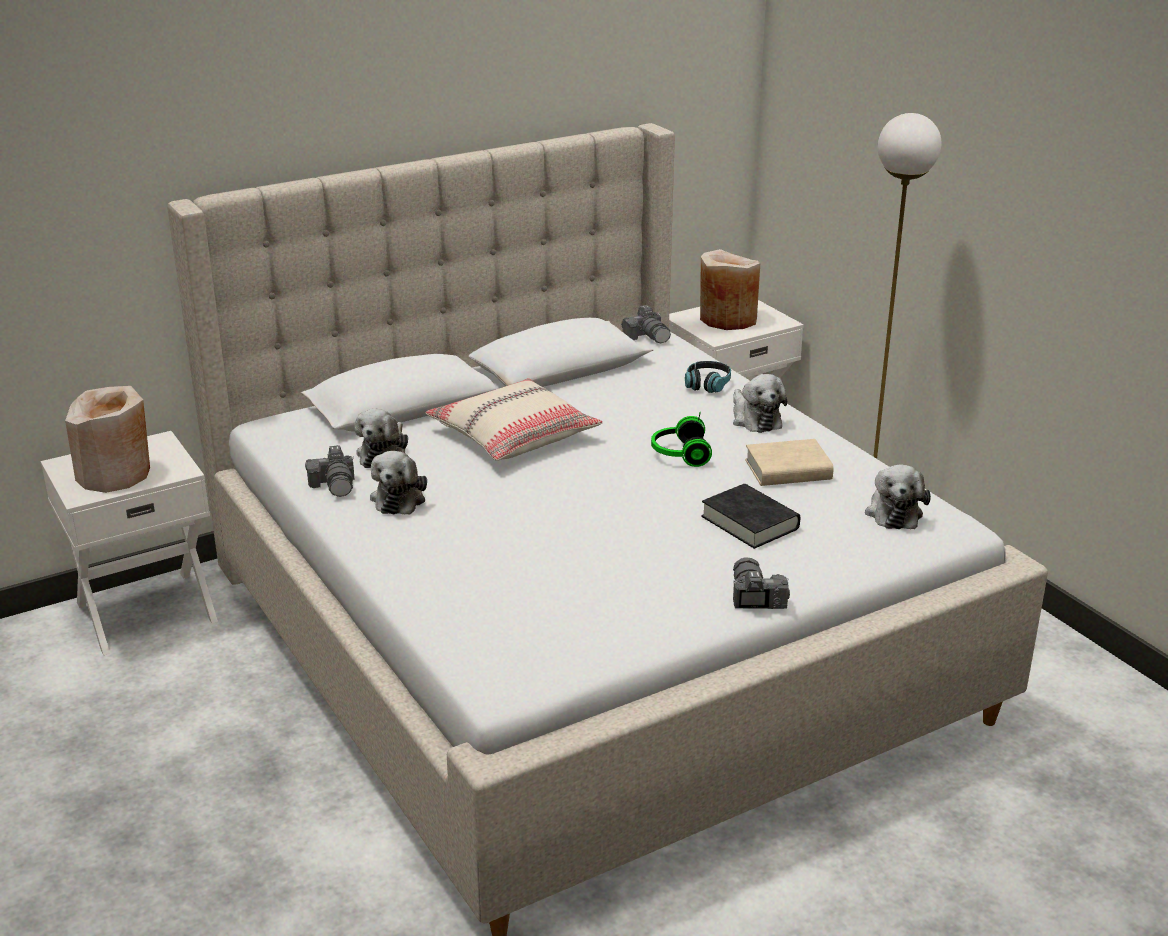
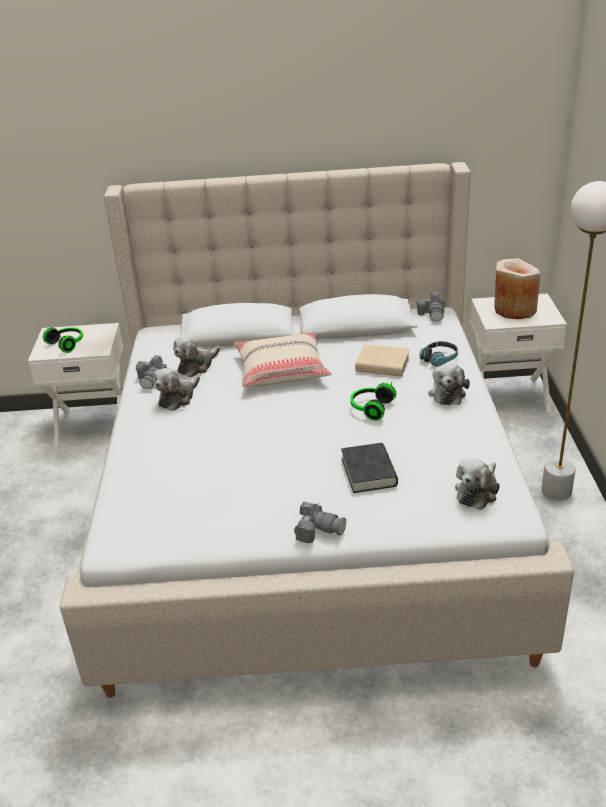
camera: 30 degrees right, 5 degrees up
beige vase [65,386,150,493] -> headphones [43,327,83,353]
camera [733,557,790,609] -> camera turned 90 degrees clockwise [294,502,346,543]
beige book [745,439,834,486] -> beige book moved to [355,344,410,377]

